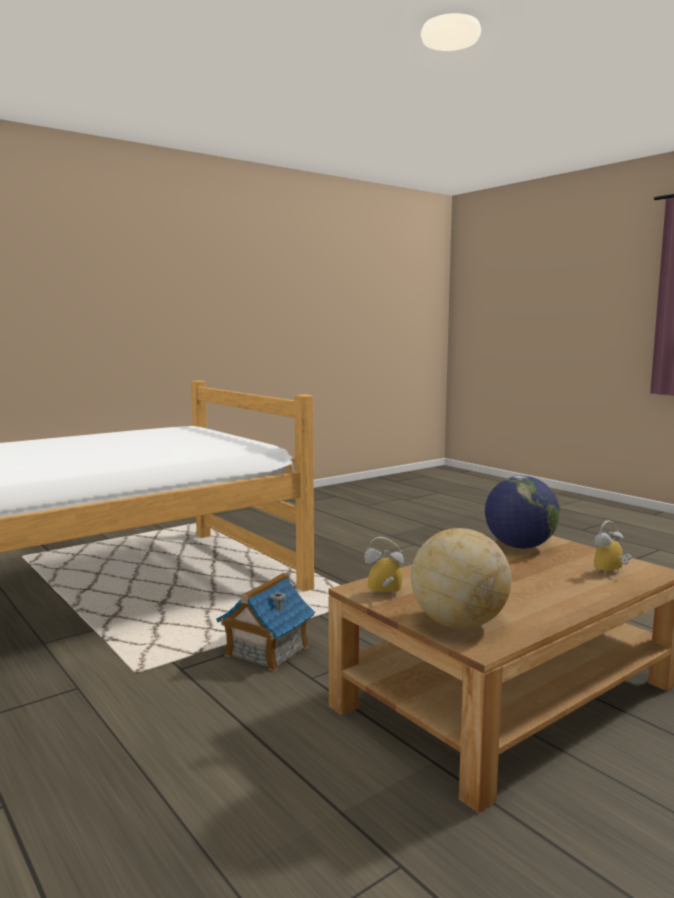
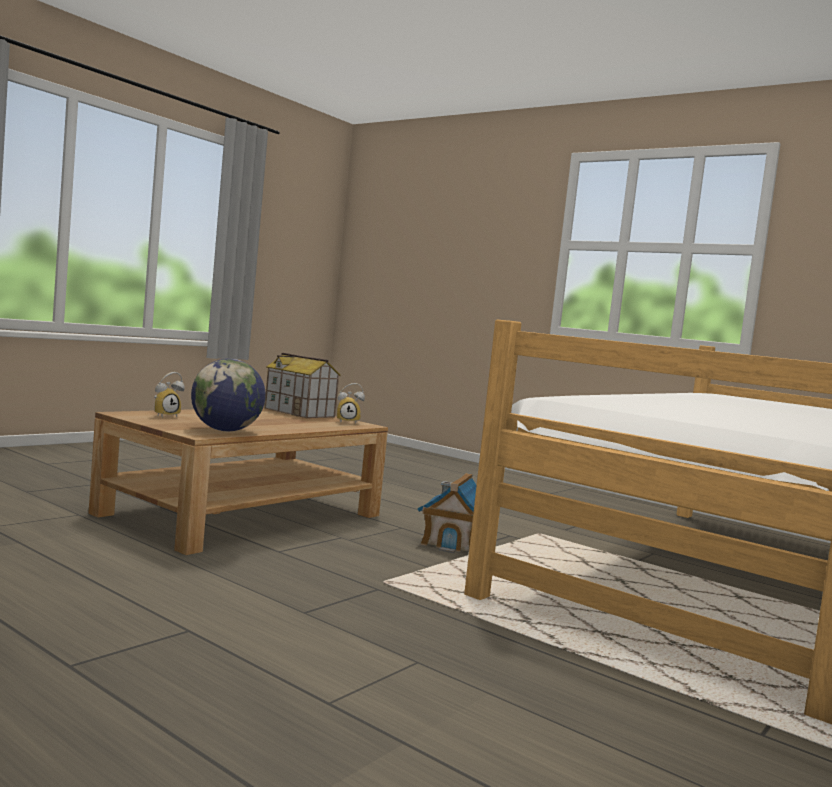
camera: 165 degrees right, 5 degrees down
globe [411,528,511,629] -> toy house [264,353,341,418]

